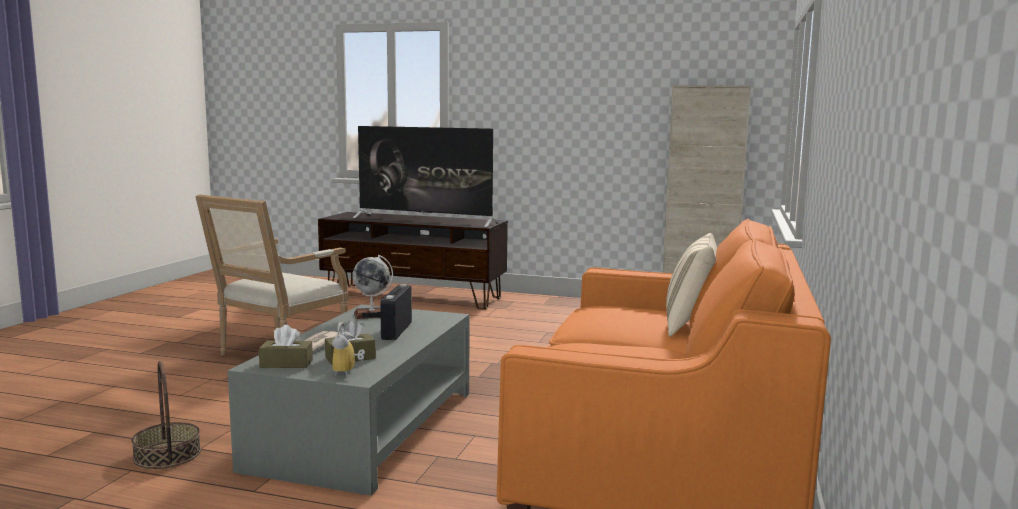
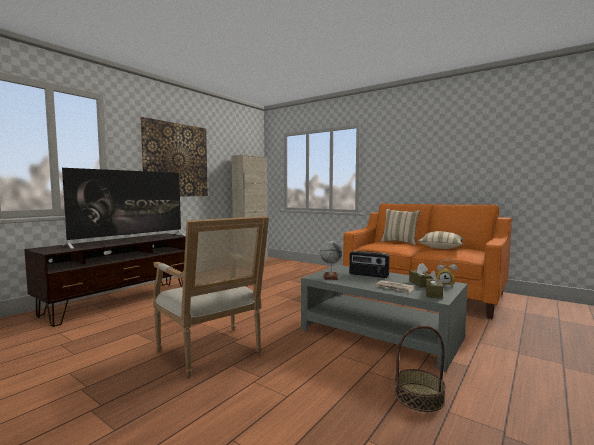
camera: 70 degrees left, 5 degrees down
none -> picture [140,117,208,197]
none -> beige pillow [418,231,464,249]

